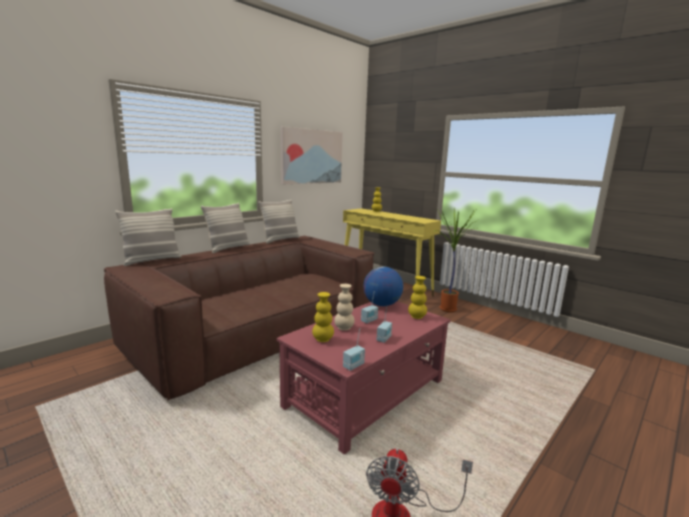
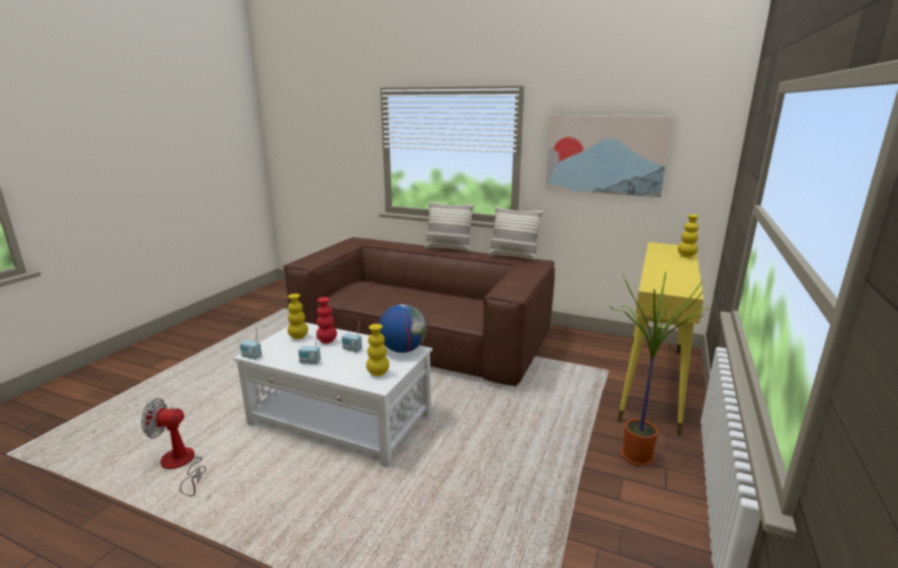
camera: 70 degrees right, 5 degrees up
pillow [115,208,182,266] -> none
red coffee table [277,301,451,455] -> white coffee table [233,322,432,468]
beige vase [334,284,355,331] -> red vase [316,297,337,344]

